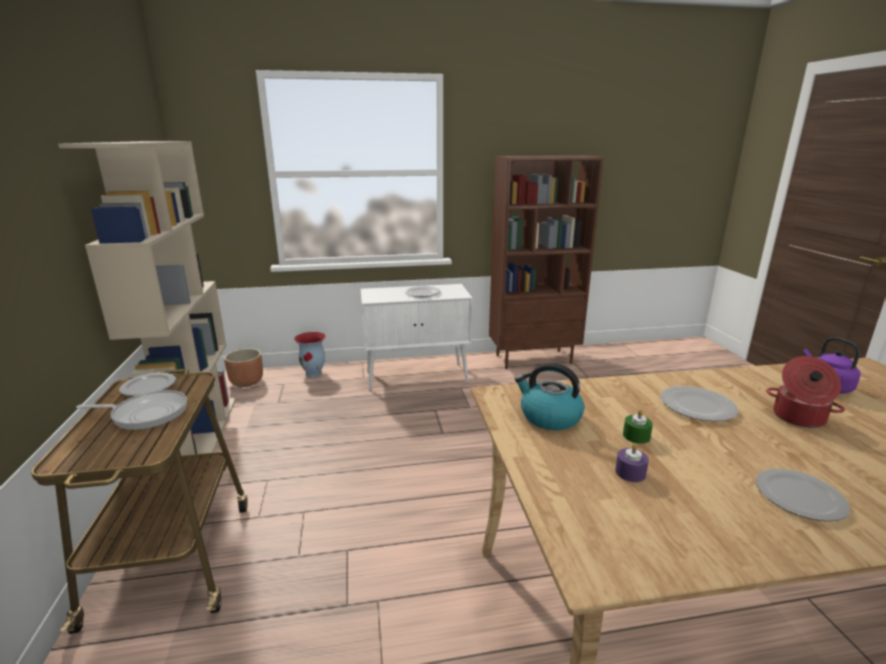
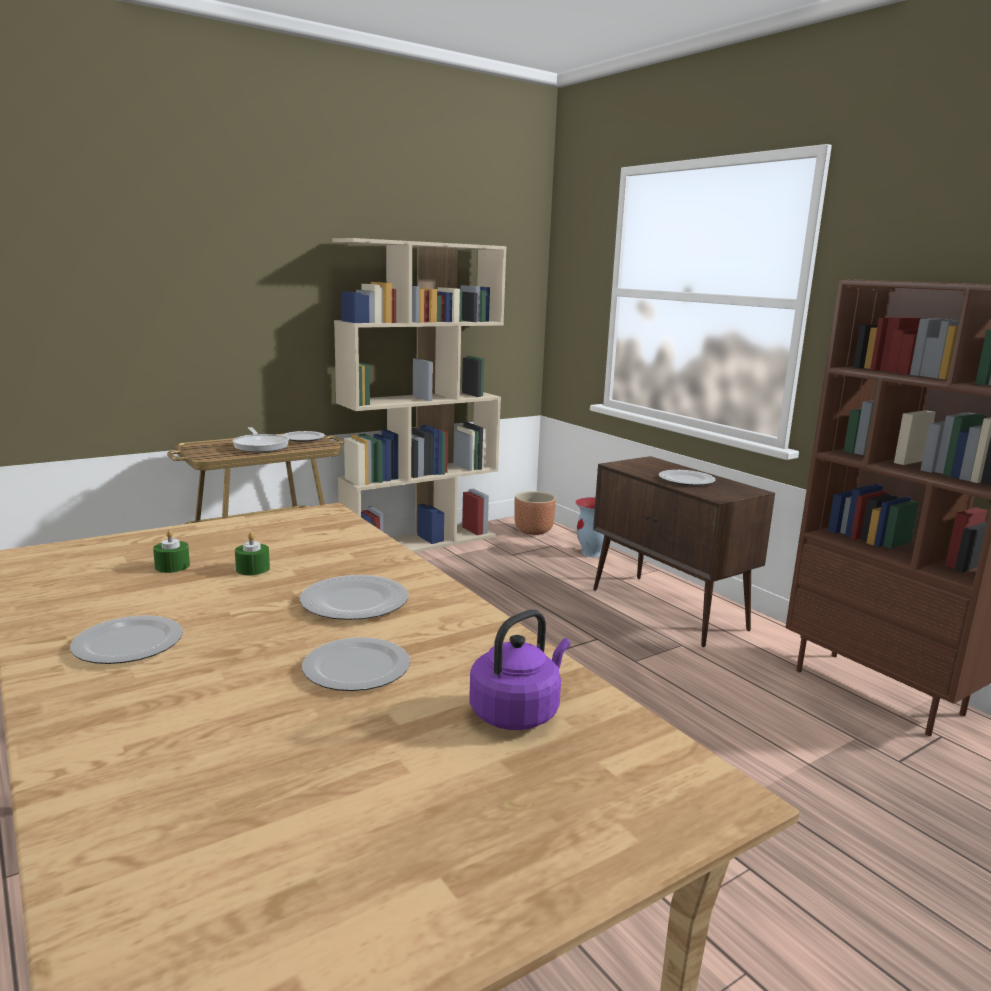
camera: 65 degrees right, 5 degrees down
white cabinet [361,284,473,391] -> brown cabinet [593,456,775,647]
kettle [515,363,584,430] -> none
purple candle [615,443,649,482] -> green candle [153,530,190,573]
cooking pot [766,356,845,428] -> plate [302,637,410,691]

